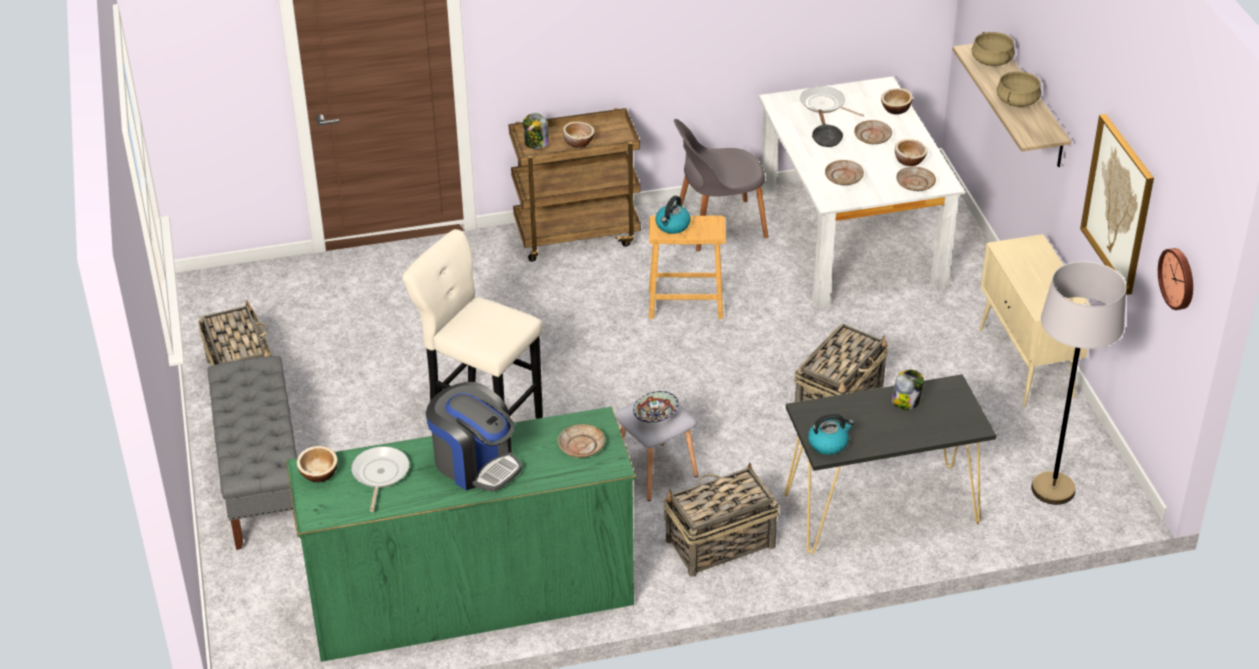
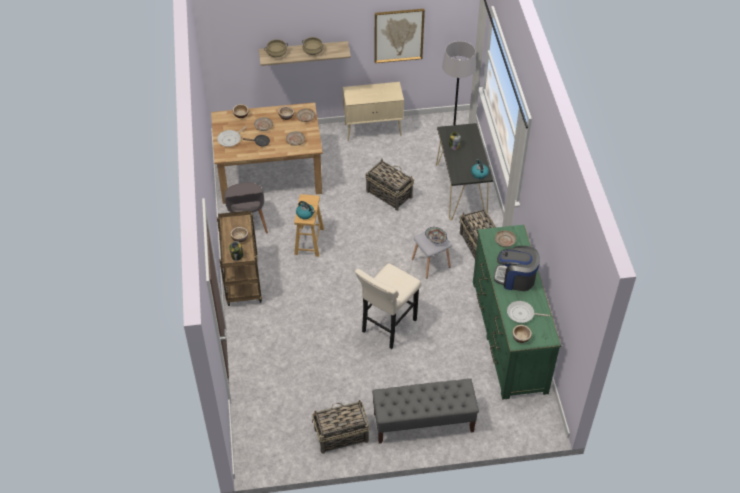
camera: 85 degrees left, 10 degrees up
coffee machine [426,382,522,491] -> coffee machine turned 120 degrees counterclockwise [494,246,540,291]
white dining table [758,77,965,309] -> brown dining table [211,102,323,204]
wall clock [1158,248,1193,310] -> none

